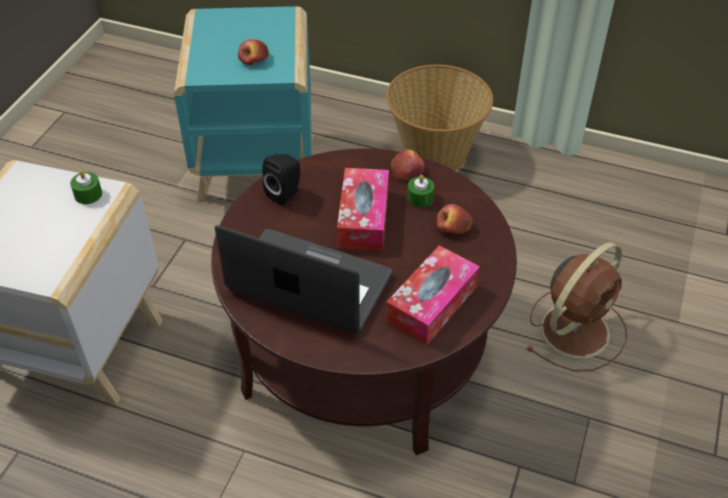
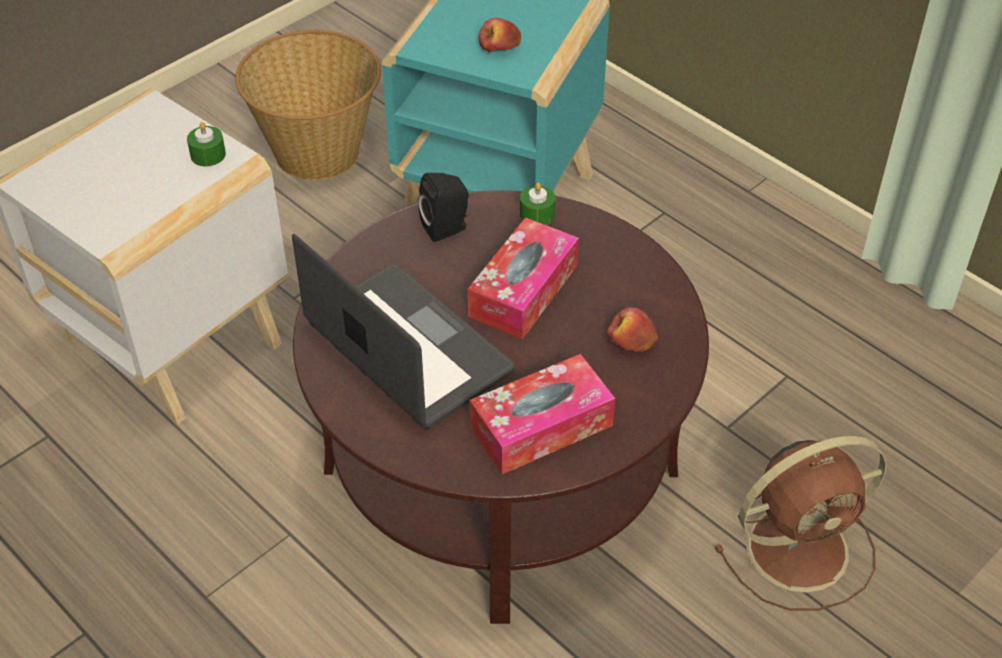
camera: 25 degrees right, 0 degrees up
basket [386,65,493,171] -> basket moved to [235,30,381,180]
apple [391,149,425,180] -> none
green candle [407,175,434,208] -> green candle moved to [520,182,555,225]

